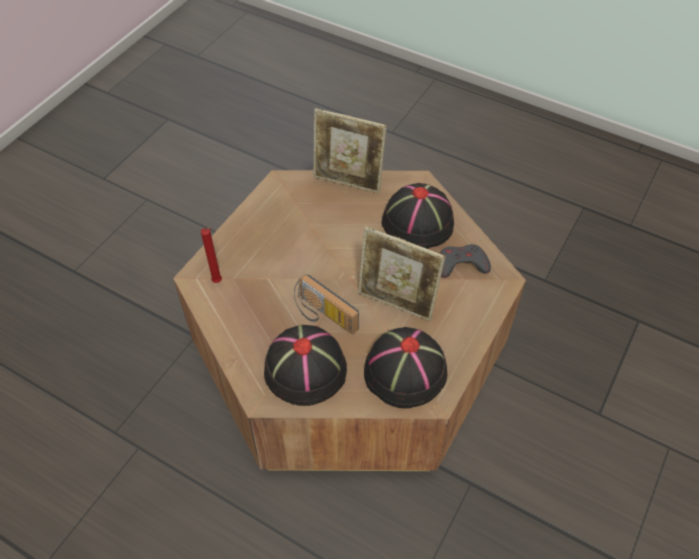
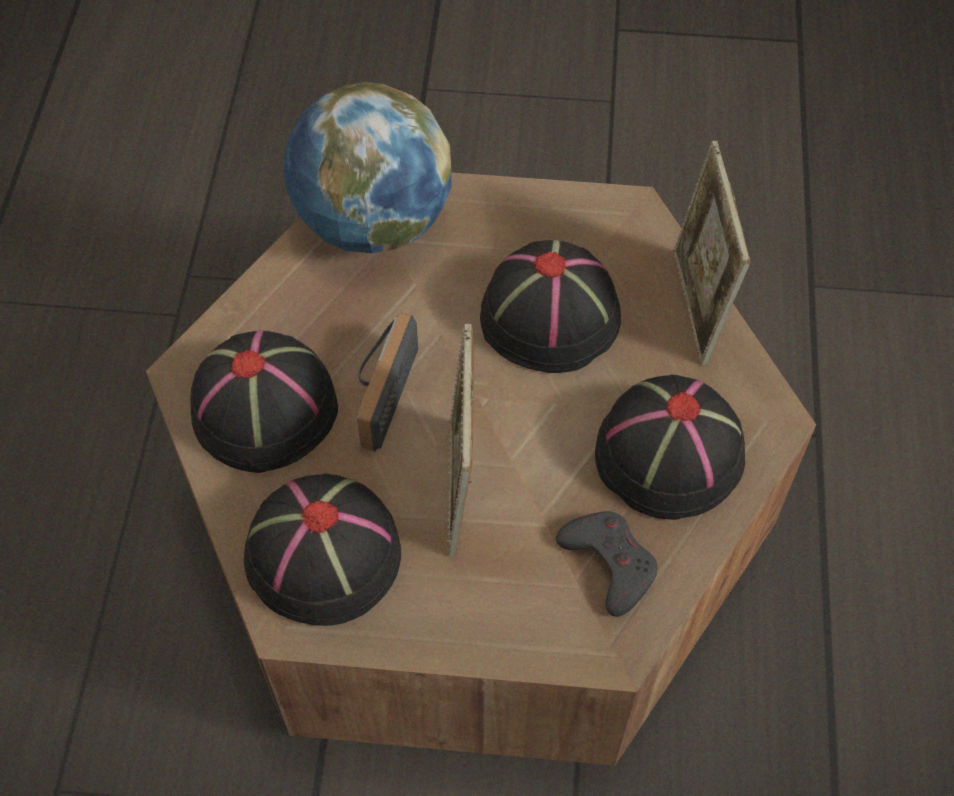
camera: 65 degrees right, 5 degrees up
red candle [201,227,222,283] -> globe [284,82,452,253]
none -> black hat [480,240,621,373]

